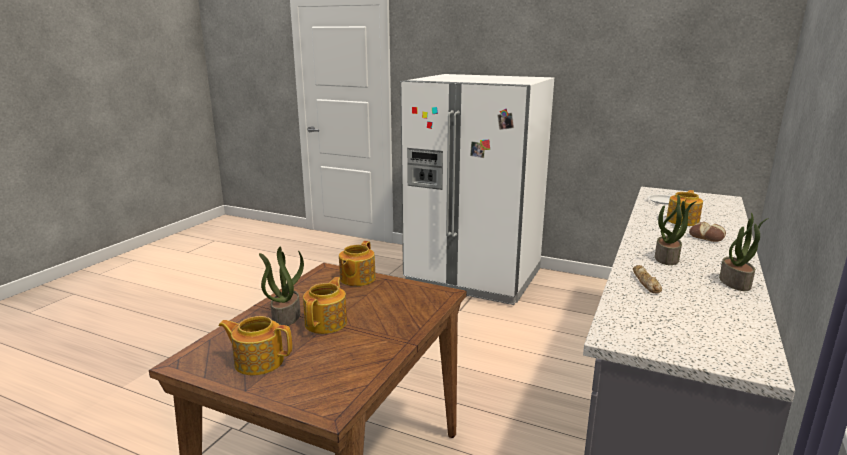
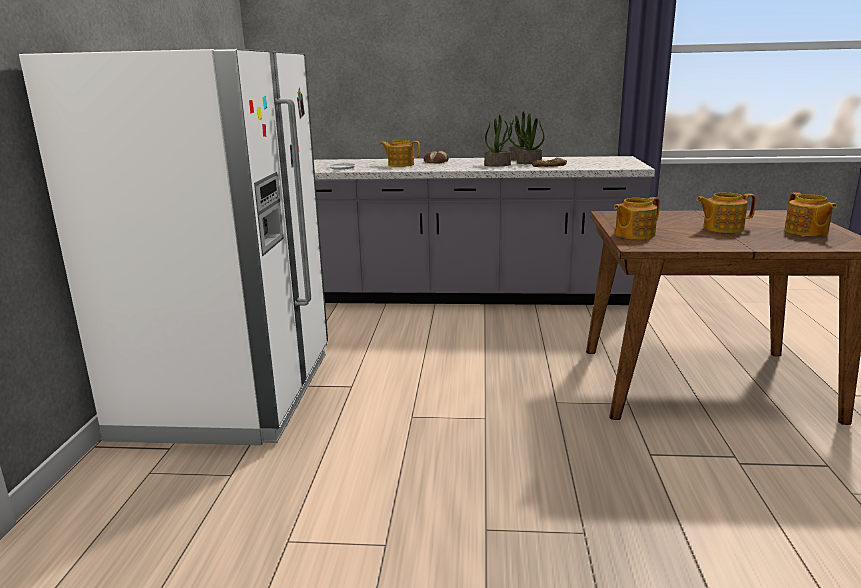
camera: 110 degrees left, 0 degrees up
potted plant [259,247,304,326] -> potted plant moved to [515,113,545,164]
teapot [339,241,376,286] -> teapot turned 150 degrees clockwise [614,197,660,239]

